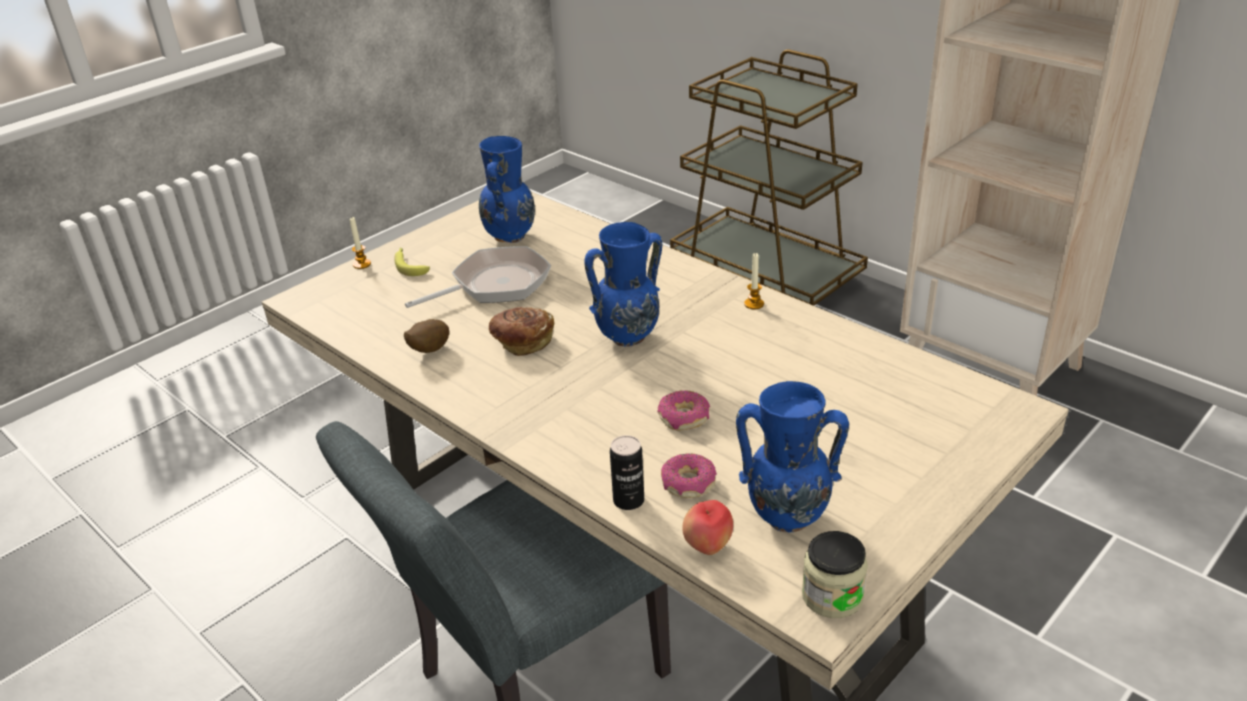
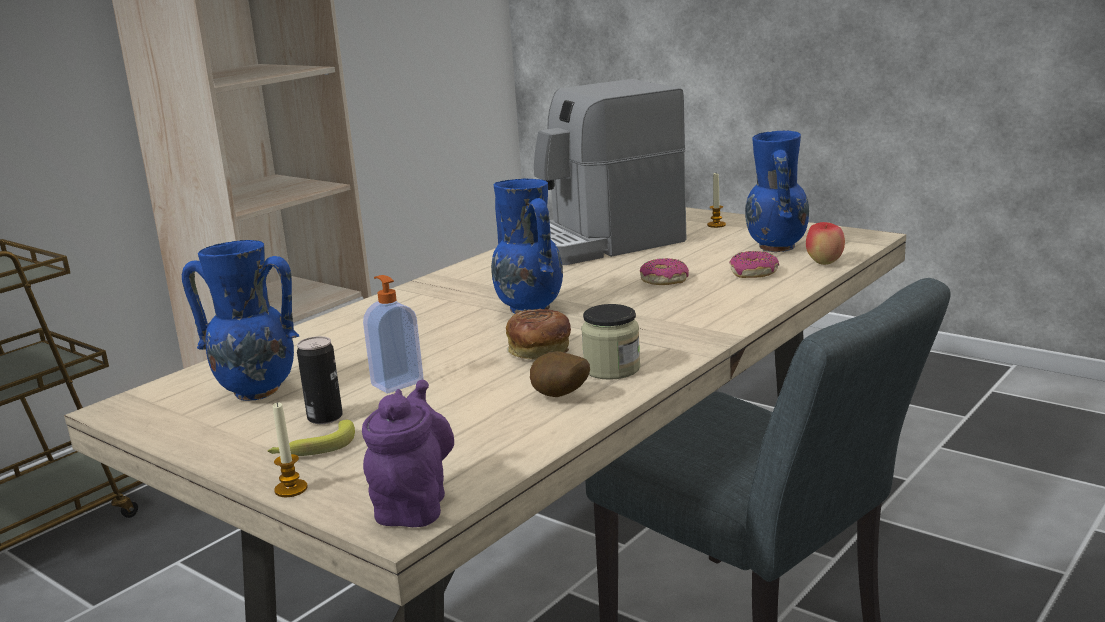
camera: 95 degrees left, 15 degrees down
frying pan [405,246,551,308] -> soap dispenser [363,275,424,393]
can [610,435,644,510] -> can moved to [297,336,343,424]
candle [744,253,764,309] -> candle moved to [707,173,726,228]
jar [802,531,868,618] -> jar moved to [581,304,641,380]
none -> purple teapot [362,380,454,527]
none -> coffee machine [534,79,686,265]

